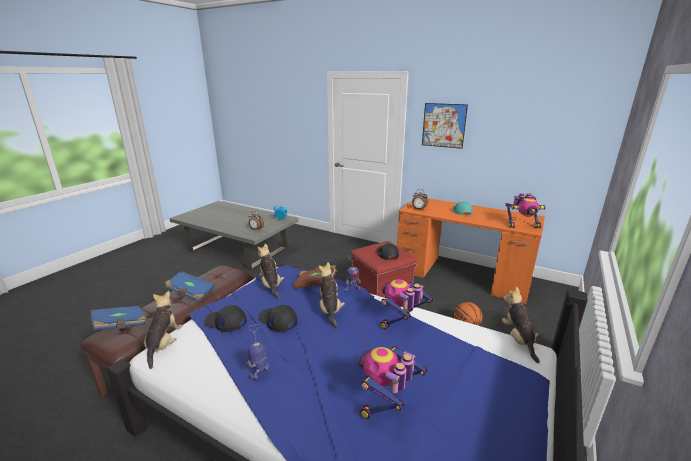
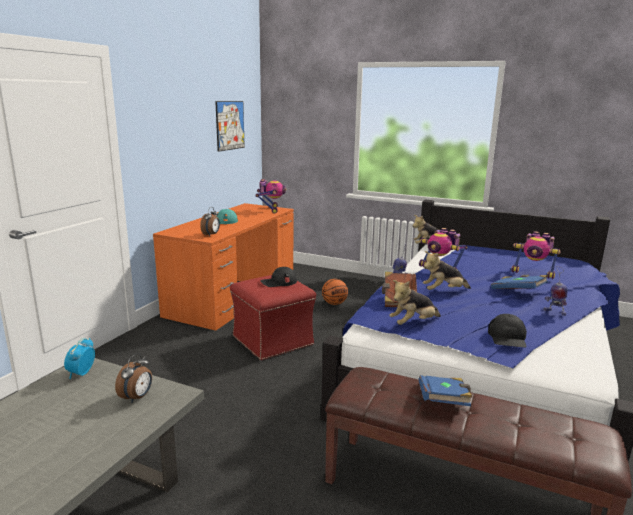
camera: 95 degrees left, 5 degrees down
blue book [90,306,146,330] -> blue book moved to [491,275,548,289]
plush toy [144,291,182,369] -> none
black cap [258,305,298,332] -> none
picture [422,103,468,149] -> picture moved to [215,101,245,152]

